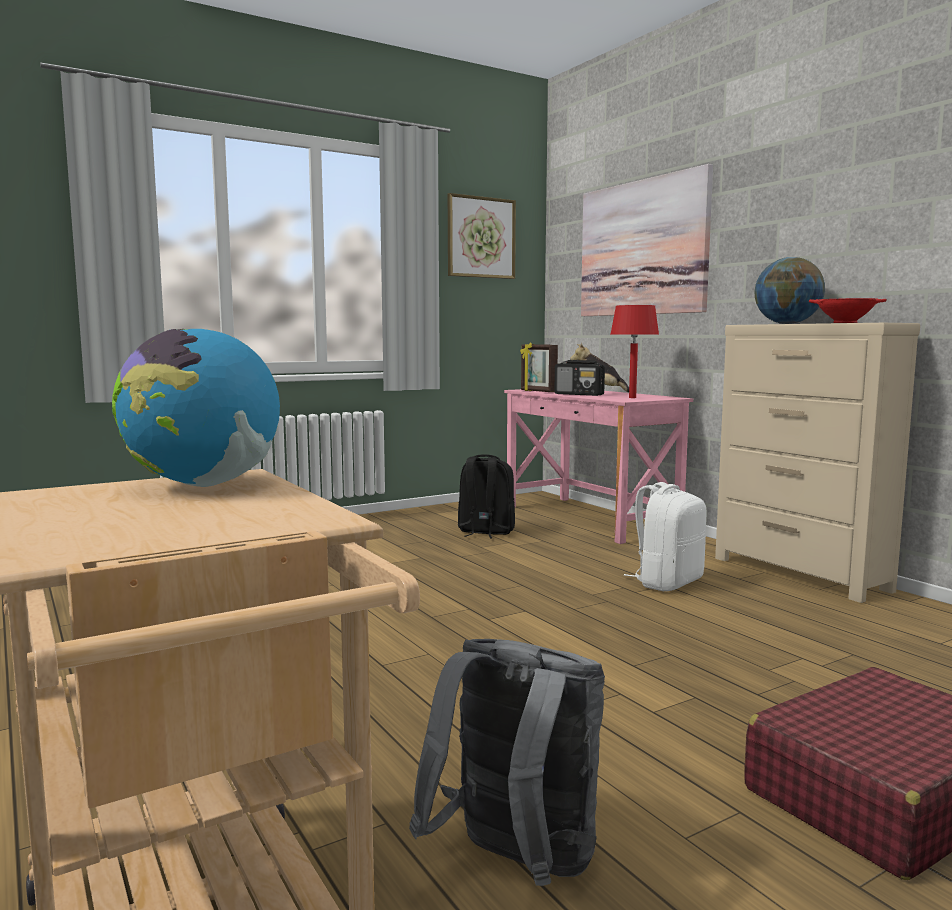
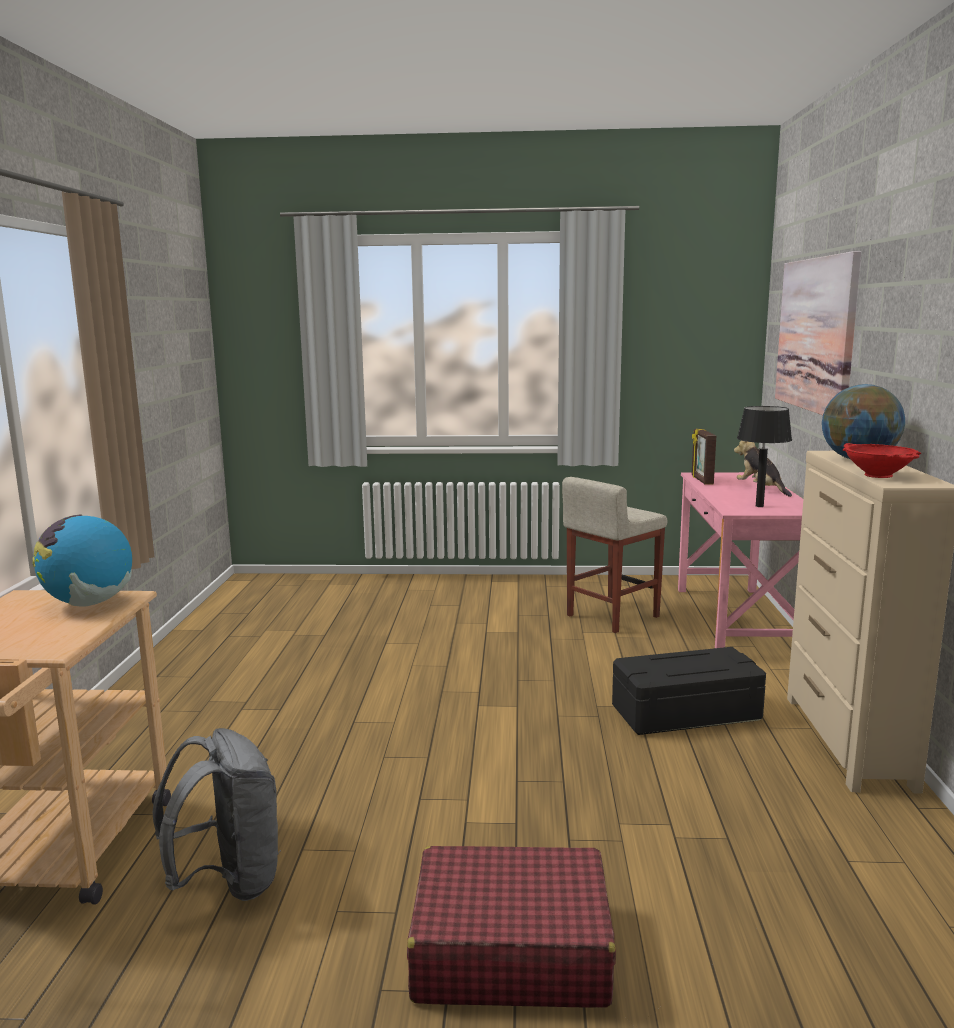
camera: 35 degrees right, 5 degrees up
picture [448,193,516,279] -> none
black backpack [458,454,515,538] -> beige stool [562,477,667,633]
radio [554,360,605,396] -> none
red table lamp [610,305,659,398] -> black table lamp [737,406,792,507]
white backpack [624,482,707,591] -> black storage box [612,647,766,735]

